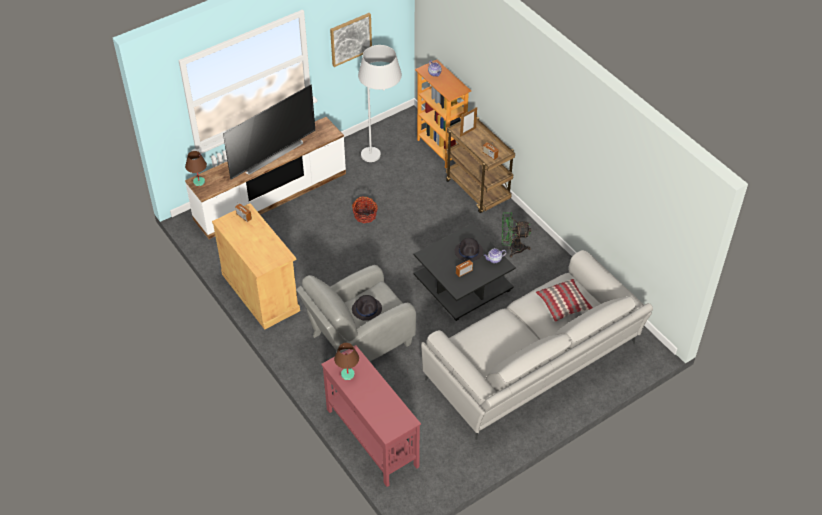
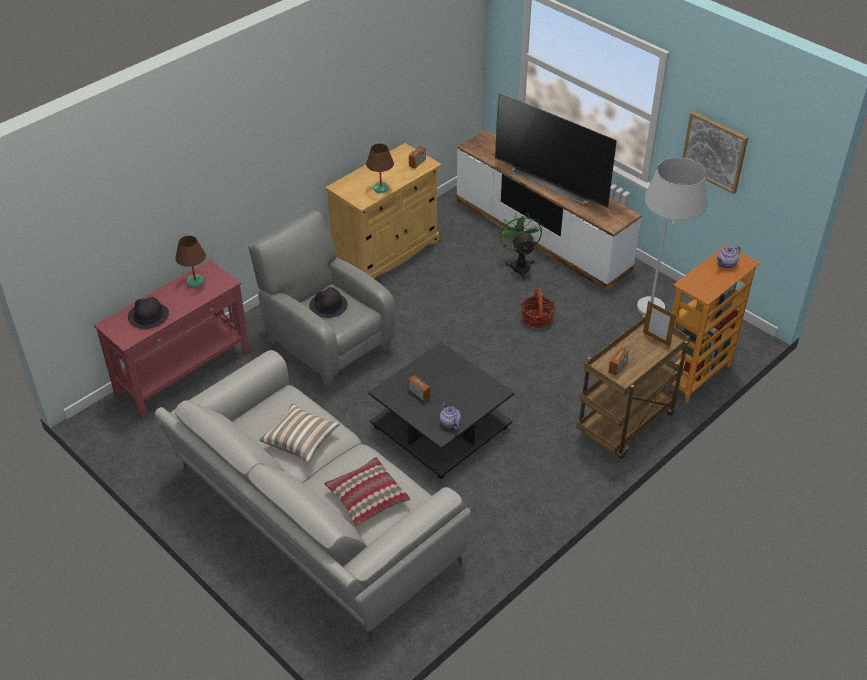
camera: 80 degrees right, 5 degrees down
brown table lamp [185,151,207,186] -> brown table lamp moved to [366,144,394,193]
black hat [455,238,483,261] -> black hat moved to [128,297,169,329]
green fan [502,212,532,257] -> green fan moved to [499,213,542,279]
none -> pillow [259,403,340,463]

